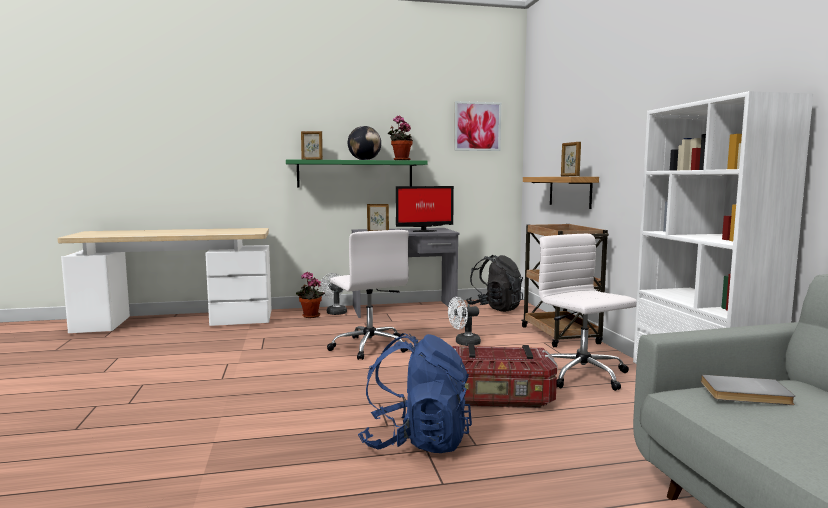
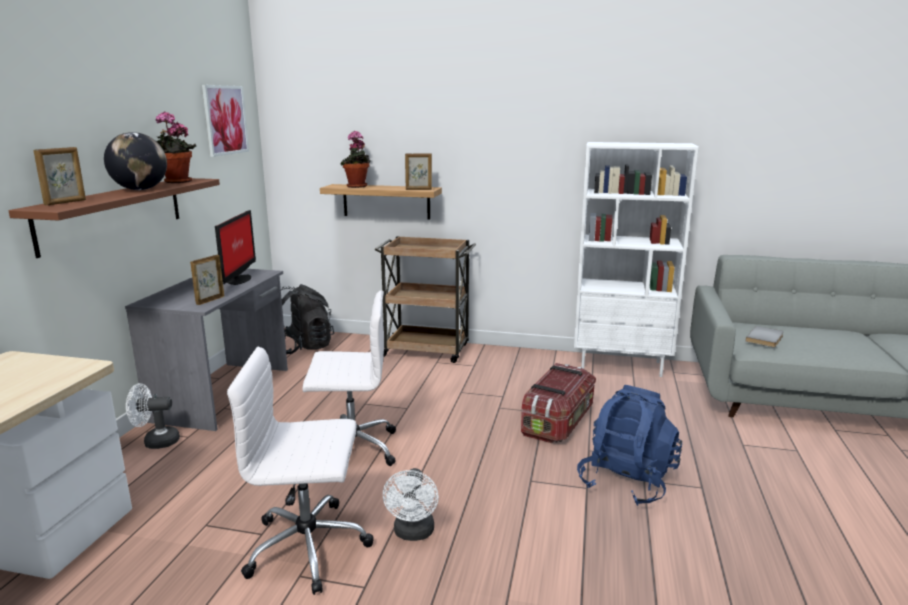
camera: 65 degrees left, 10 degrees up
green shelf [286,159,428,188] -> brown shelf [8,178,220,258]
potted plant [296,272,325,318] -> potted plant moved to [341,131,371,188]
white fan [448,297,481,346] -> white fan moved to [383,468,439,541]
white office chair [539,234,637,391] -> white office chair moved to [227,346,374,595]

